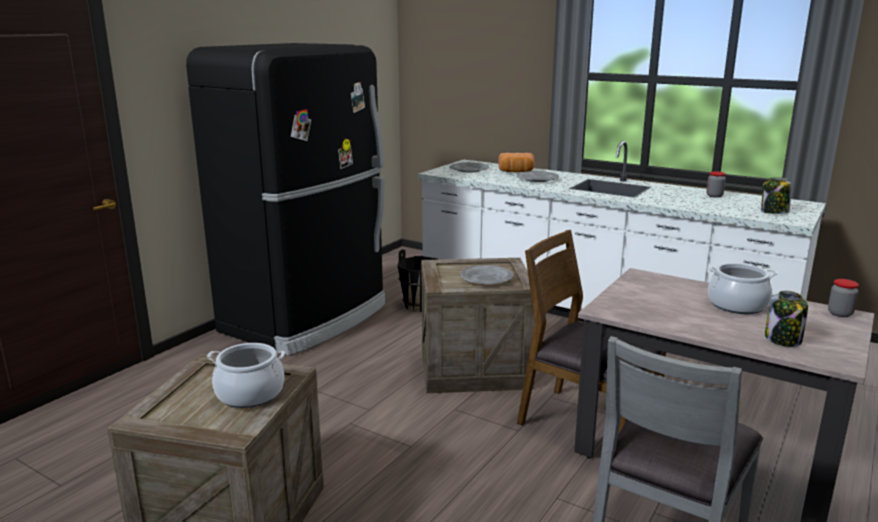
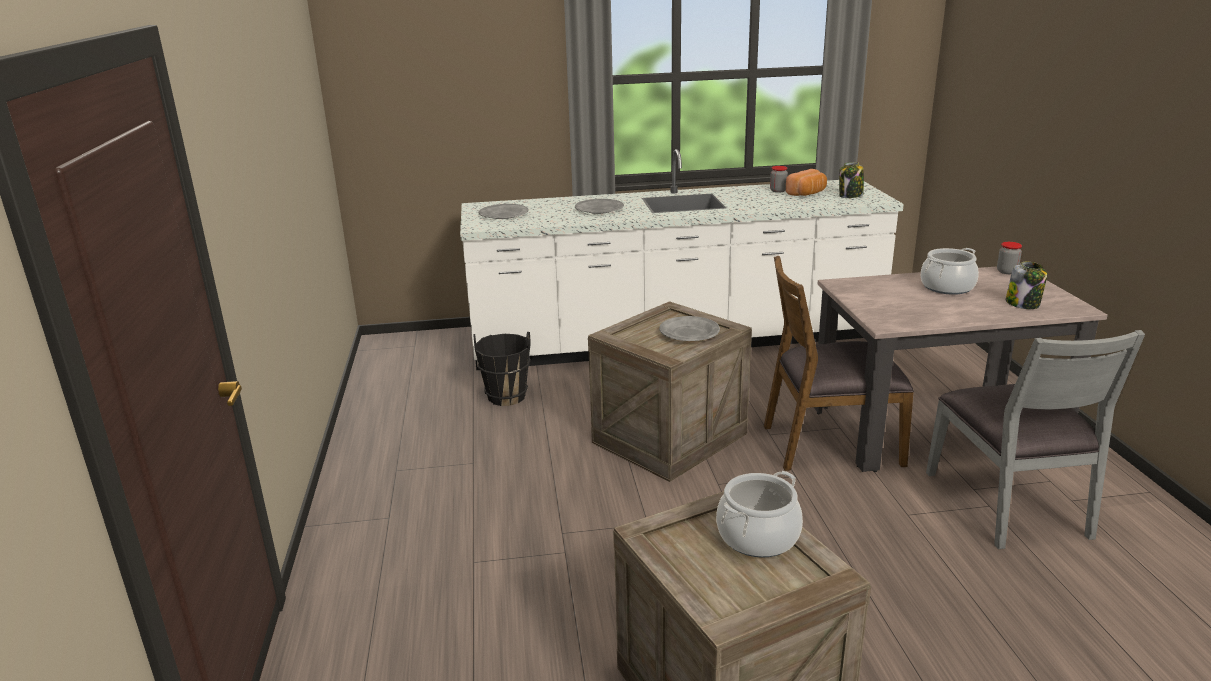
camera: 40 degrees left, 5 degrees up
black fridge [186,43,385,356] -> none
bread [498,153,535,172] -> bread moved to [786,169,827,196]

